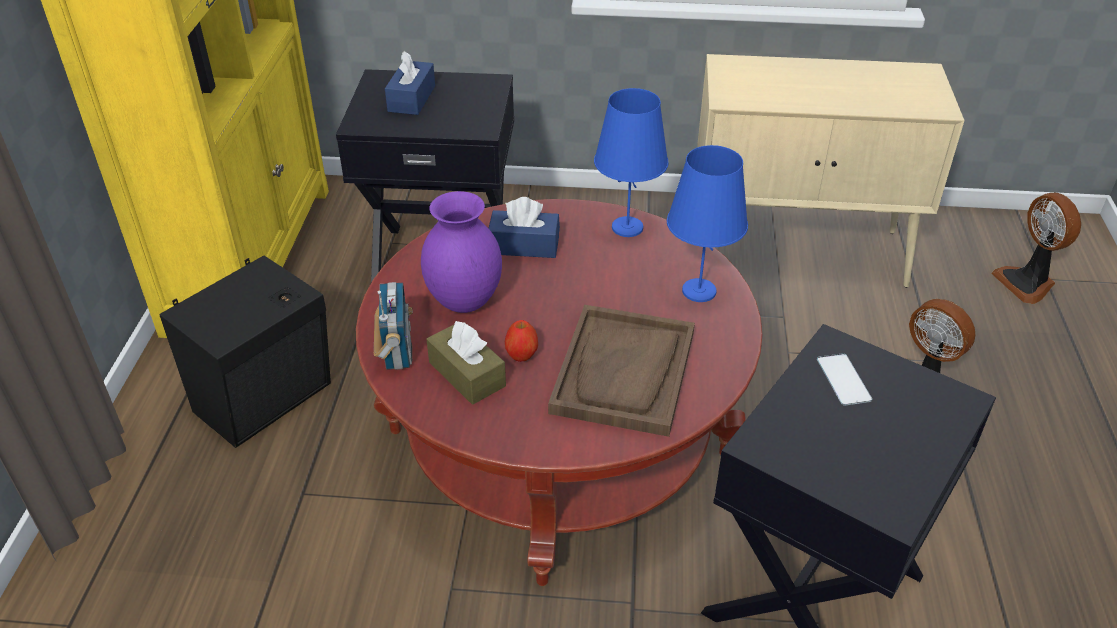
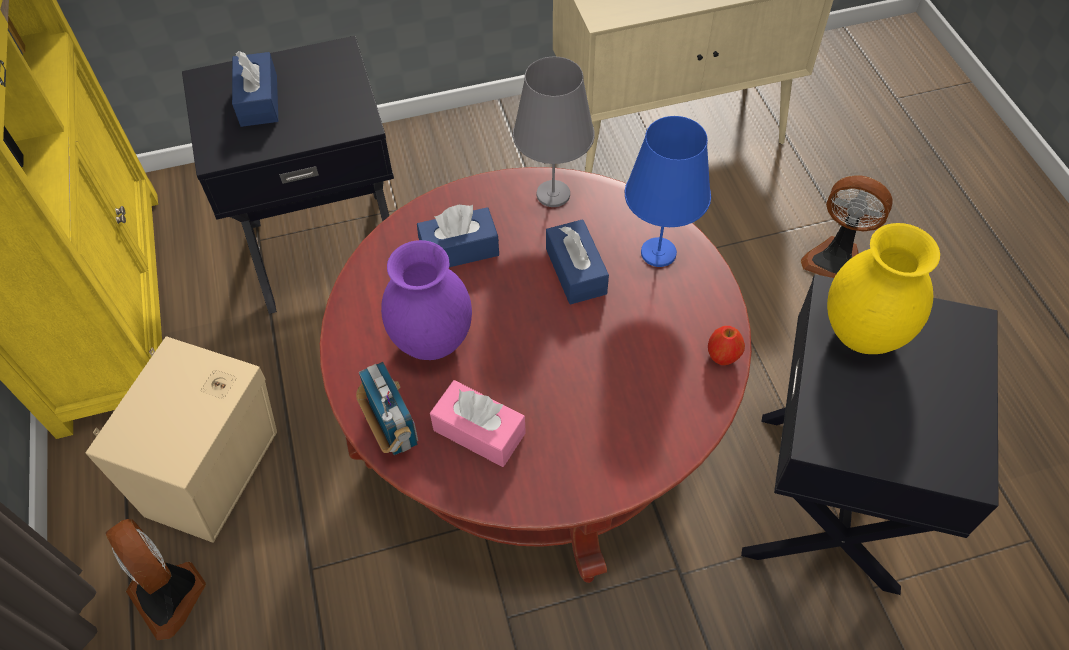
camera: 20 degrees left, 15 degrees up
black speaker [159,256,331,448] -> beige speaker [86,336,277,543]
brown tissue box [426,321,506,405] -> pink tissue box [430,380,526,467]
apple [505,320,538,362] -> apple moved to [708,326,745,365]
brown tray [548,305,695,437] -> none
blue table lamp [594,88,669,237] -> grey table lamp [513,57,595,207]
phone [817,353,872,406] -> yellow vase [827,223,940,354]
fan [991,193,1081,304] -> fan moved to [106,519,206,640]
none -> blue tissue box [546,219,609,305]

